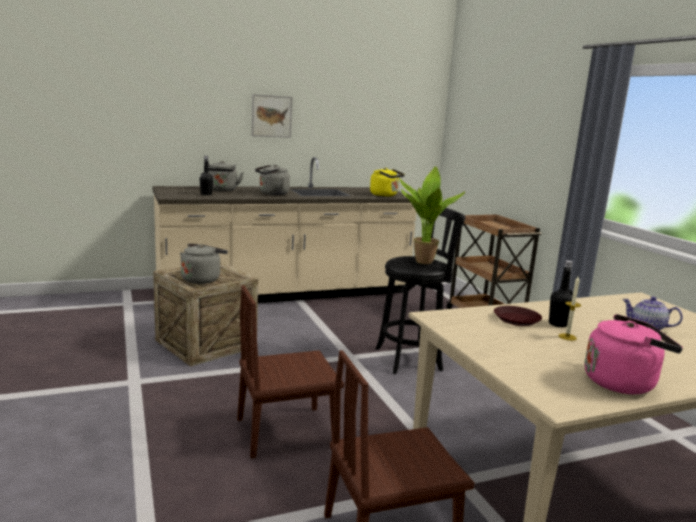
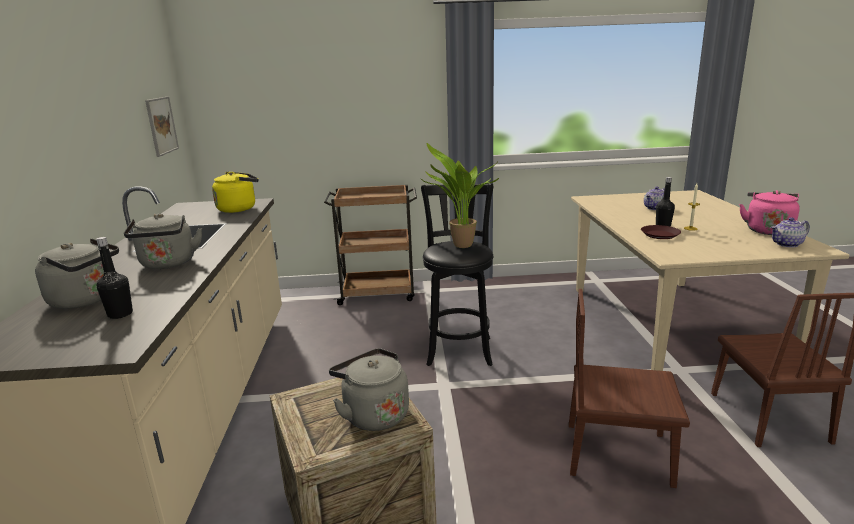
camera: 70 degrees left, 5 degrees up
brown chair [237,285,344,458] -> brown chair turned 105 degrees clockwise [569,289,690,488]
picture [252,94,292,138] -> picture moved to [145,96,179,157]
none -> teapot [771,217,810,248]

